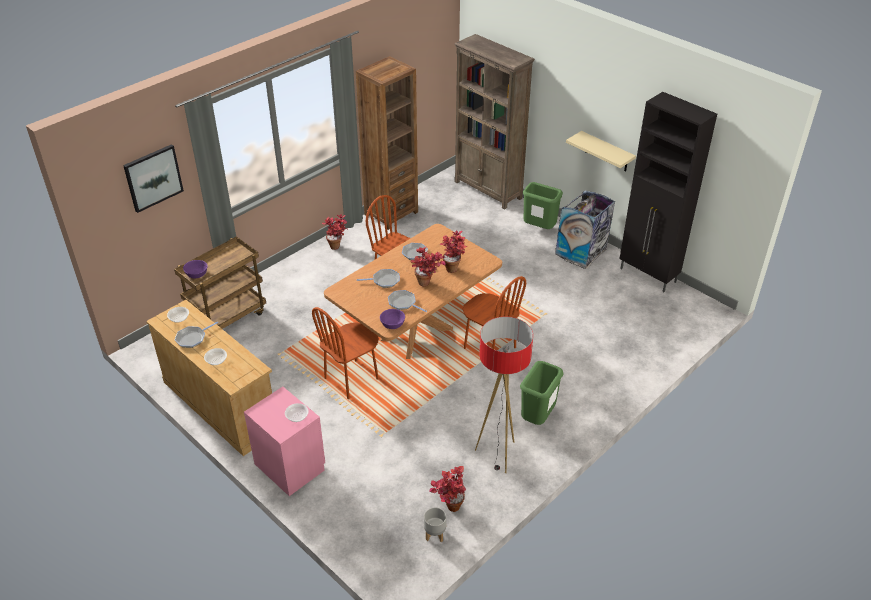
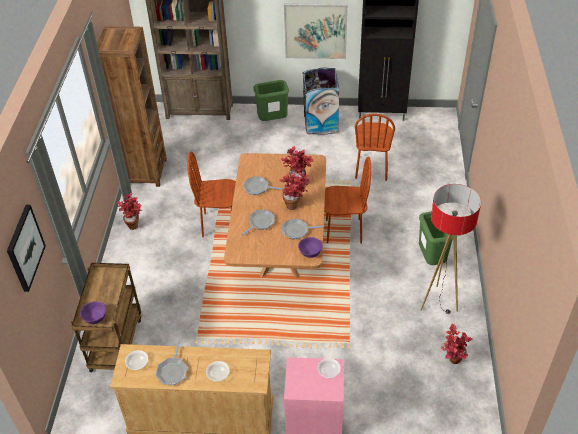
camera: 40 degrees left, 5 degrees up
brown chair [312,307,379,399] -> brown chair moved to [355,114,395,181]
grey planter [424,507,446,542] -> none
beige shelf [566,131,636,172] -> picture [284,3,348,59]

